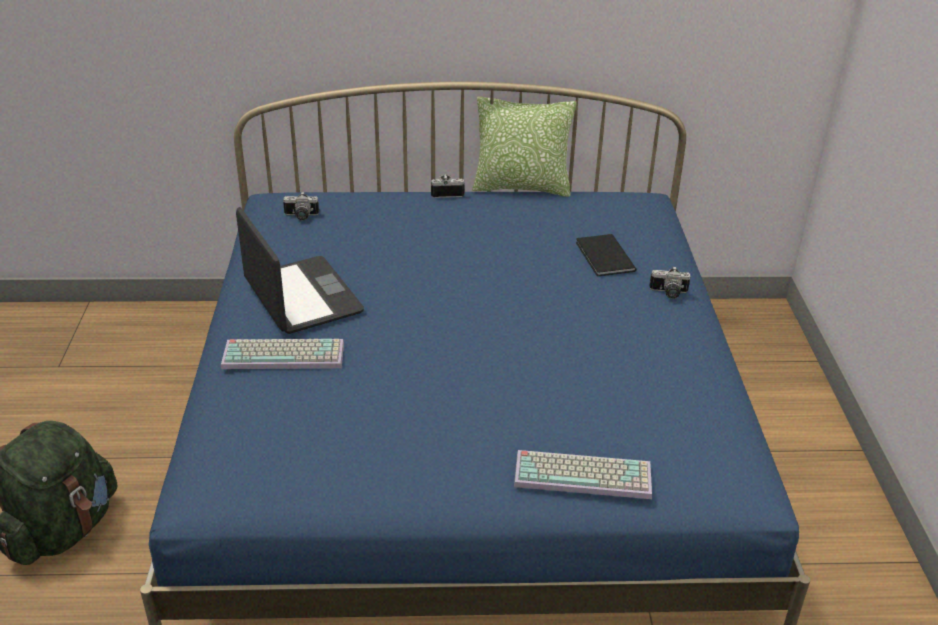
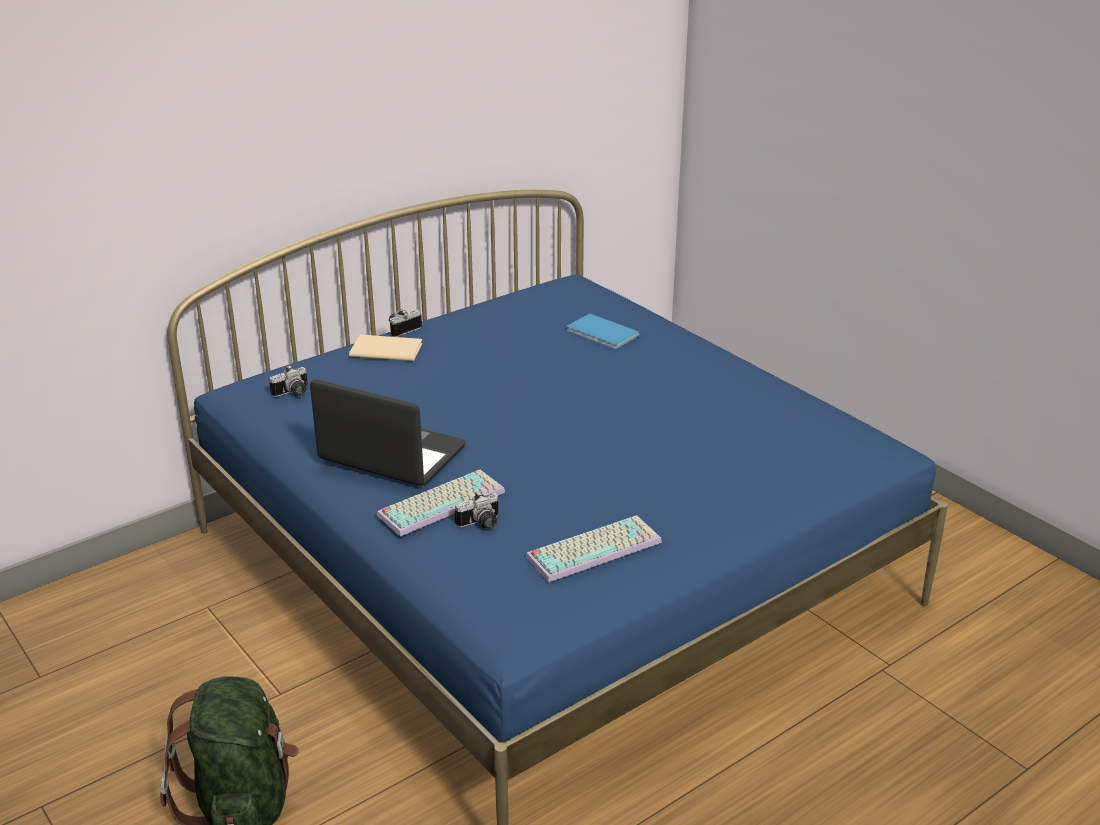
camera: 35 degrees left, 5 degrees down
pillow [472,96,576,197] -> none
keyboard [514,450,652,499] -> keyboard moved to [526,515,662,583]
black book [576,234,637,276] -> blue book [567,314,640,349]
camera [649,267,690,299] -> camera moved to [455,491,498,529]
none -> beige book [349,335,422,361]

